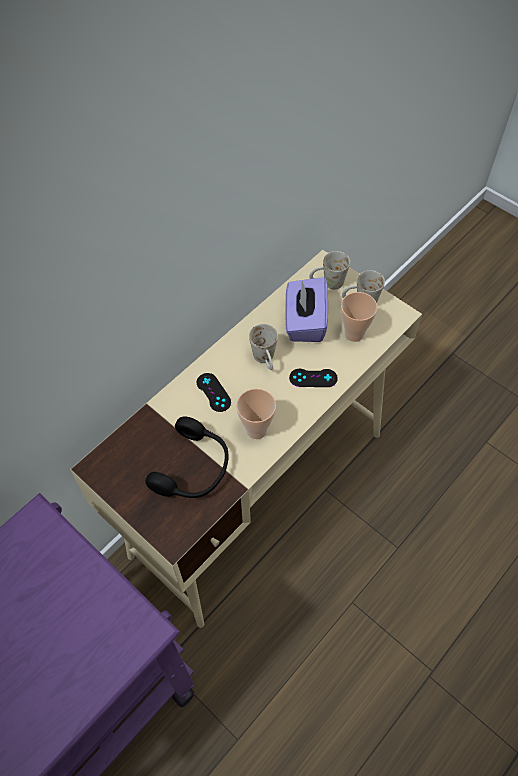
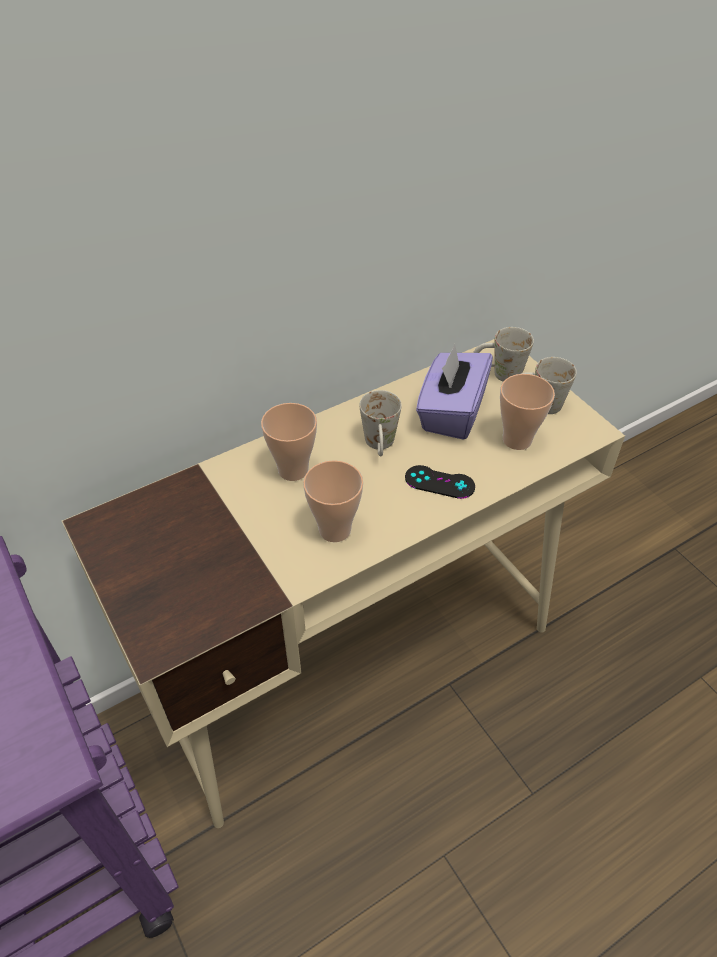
camera: 15 degrees right, 10 degrees down
black headphones [146,416,229,498] -> none
black game controller [197,373,231,412] -> cup [261,403,317,481]

